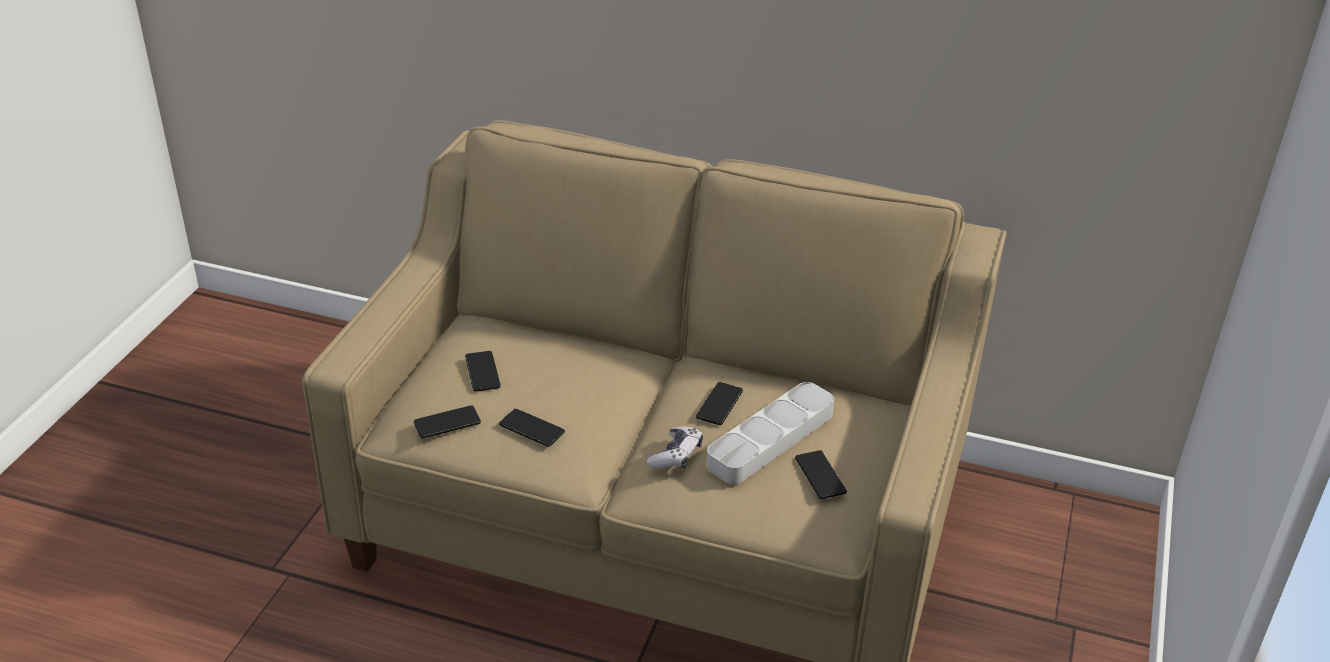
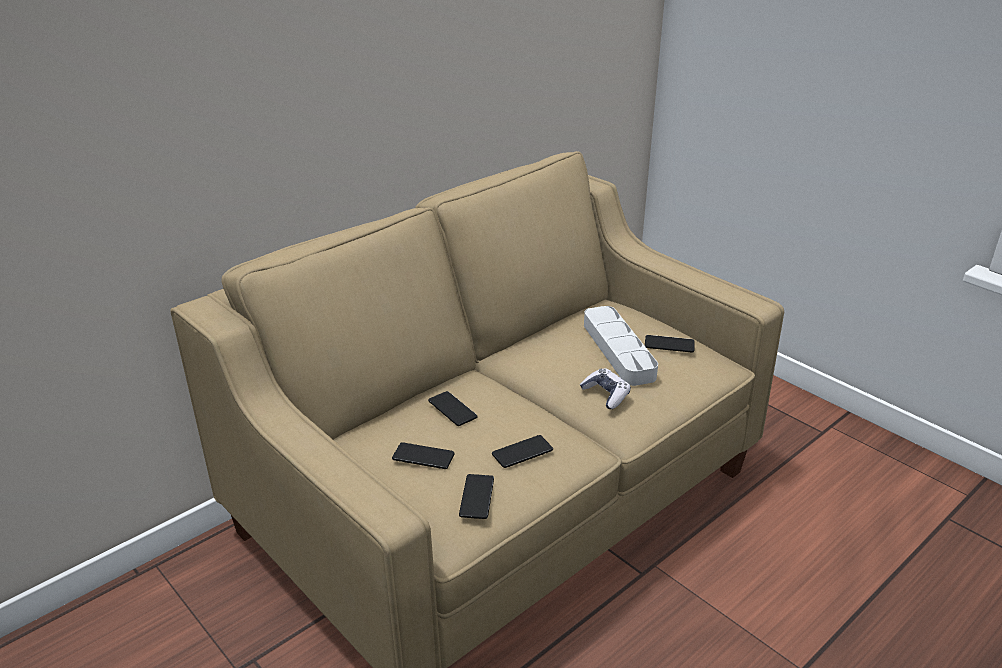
camera: 60 degrees left, 5 degrees down
phone [696,382,743,425] -> phone moved to [428,391,478,426]

